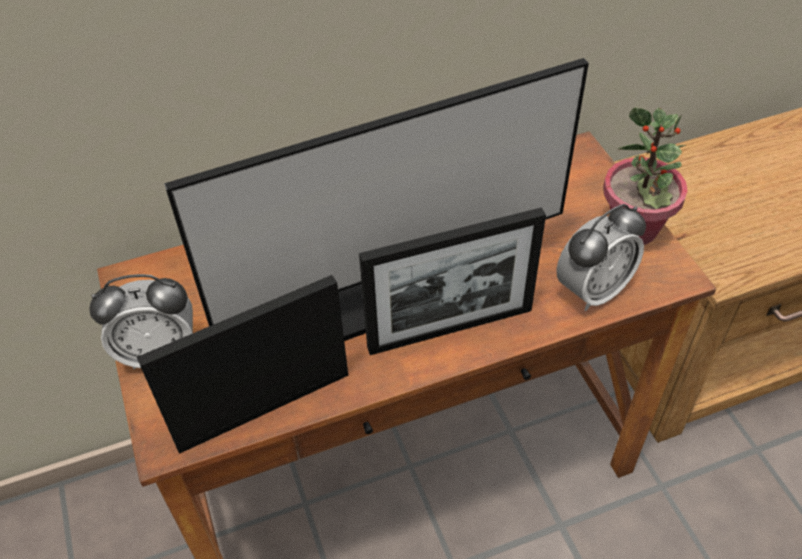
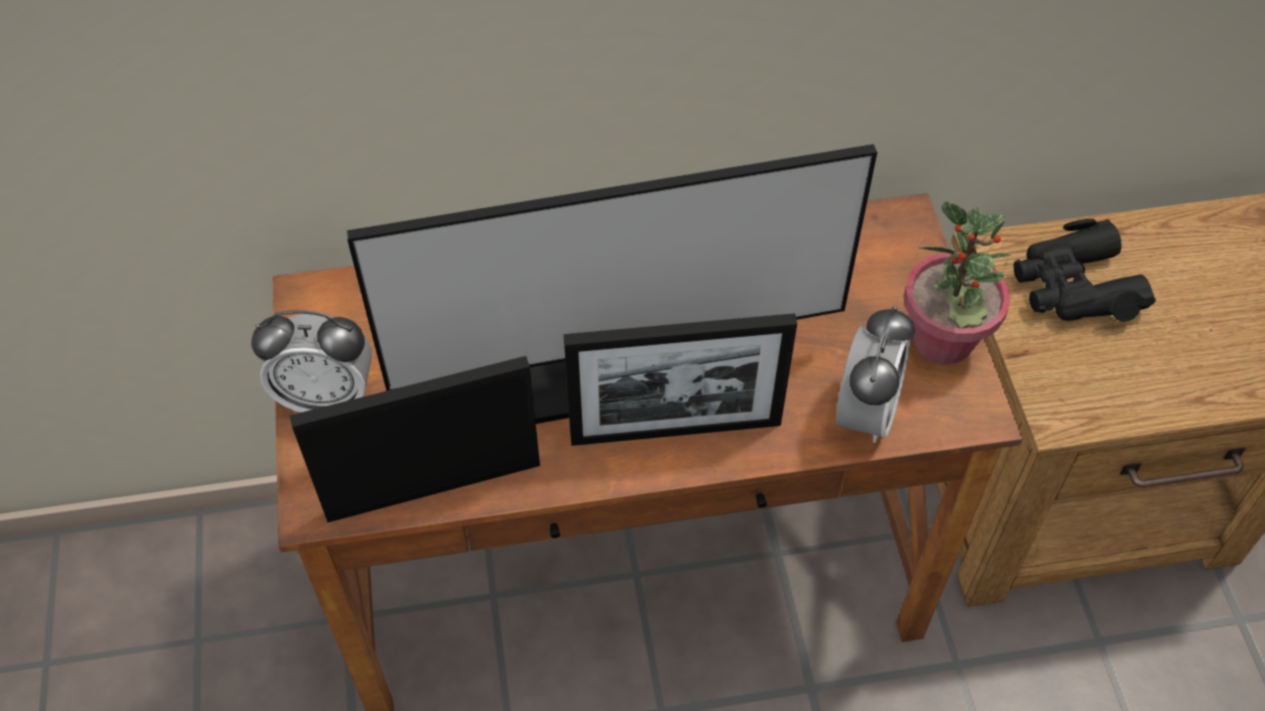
camera: 10 degrees right, 5 degrees up
alarm clock [556,204,646,311] -> alarm clock turned 45 degrees counterclockwise [836,306,915,443]
none -> black binoculars [1013,219,1156,322]

